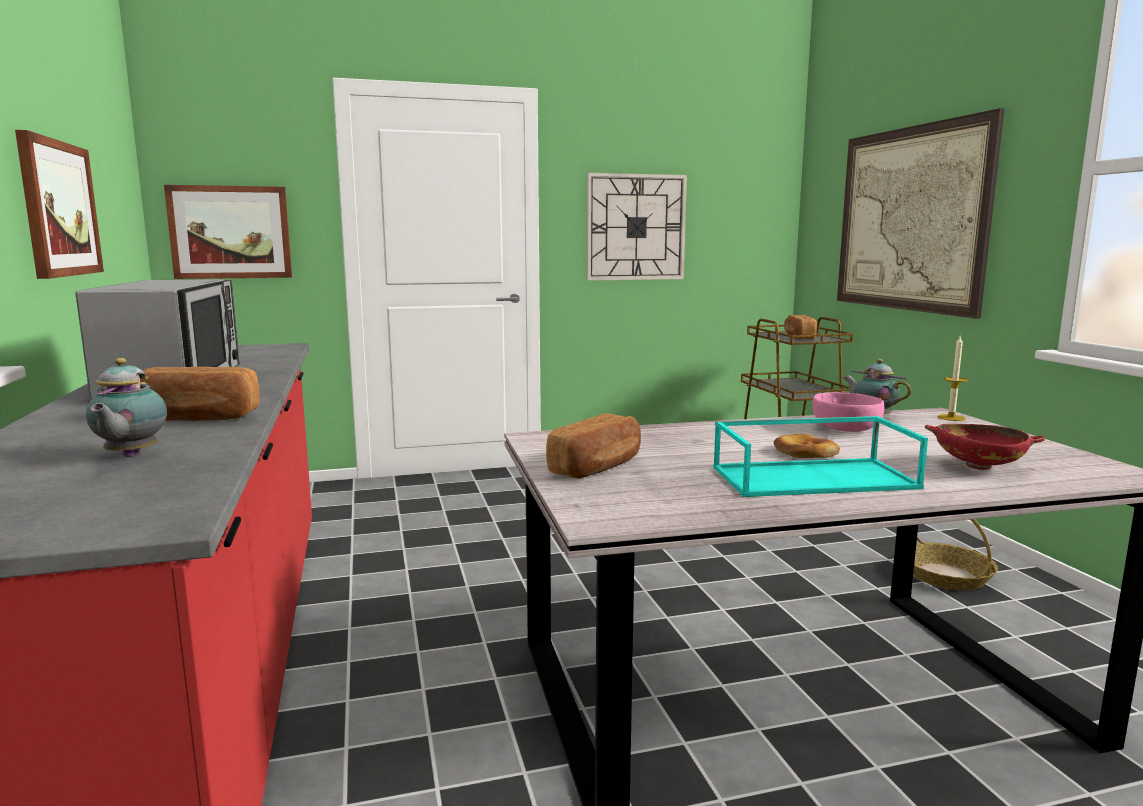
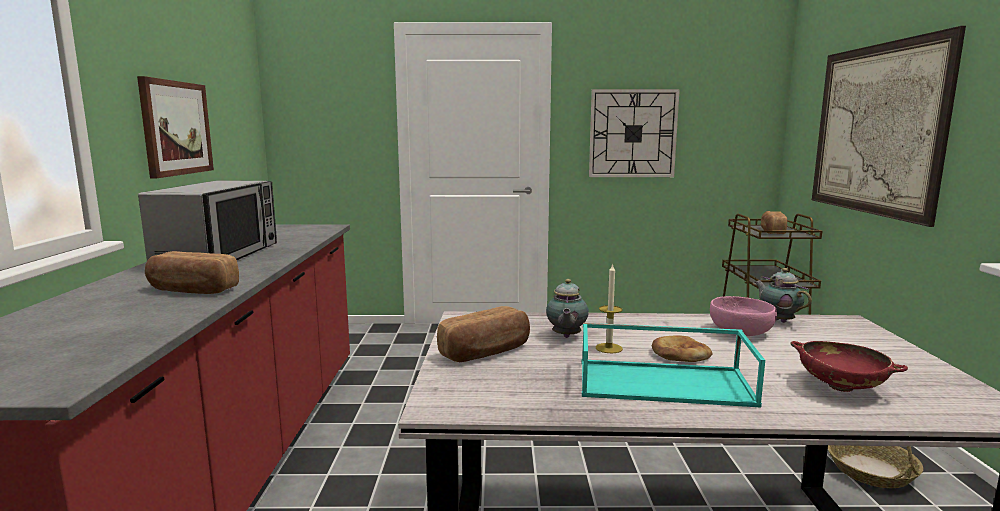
camera: 15 degrees right, 0 degrees up
teapot [86,358,167,457] -> teapot moved to [546,279,589,338]
picture [164,185,292,279] -> none
candle [937,335,968,421] -> candle moved to [596,263,623,353]

